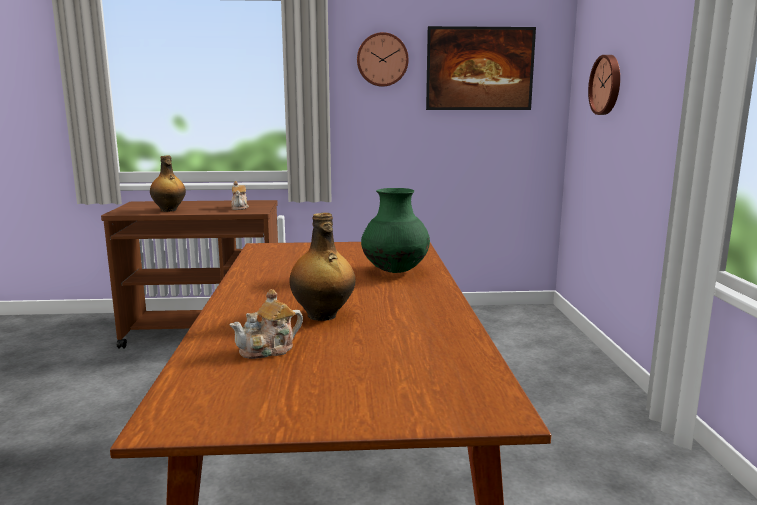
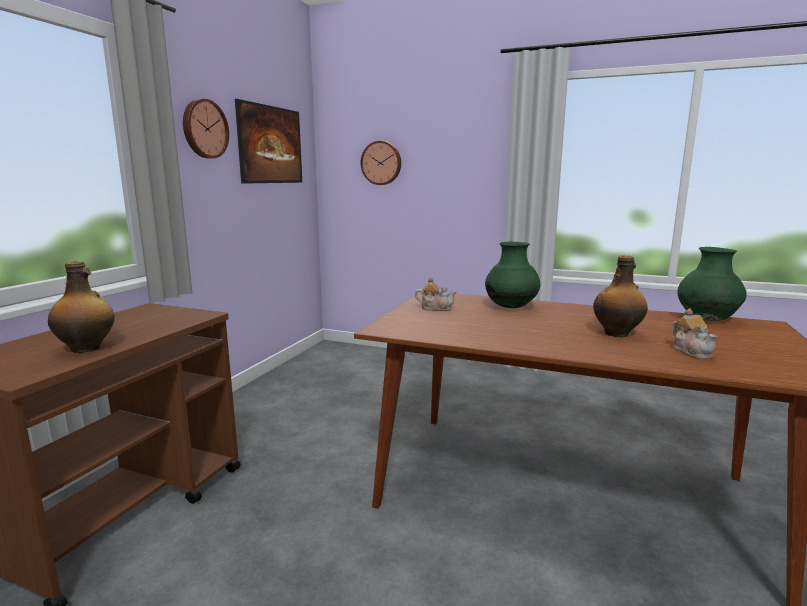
camera: 65 degrees left, 0 degrees up
teapot [231,181,249,210] -> teapot moved to [415,277,456,311]
none -> green vase [677,247,746,321]

